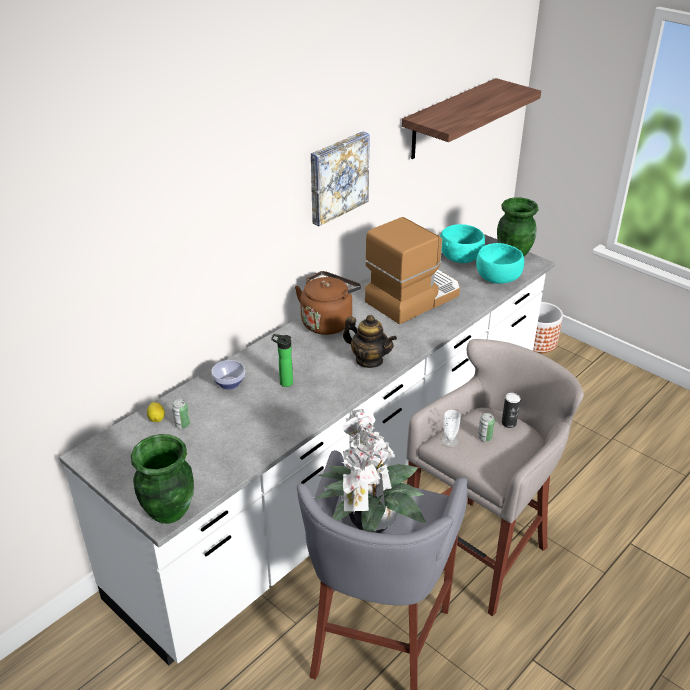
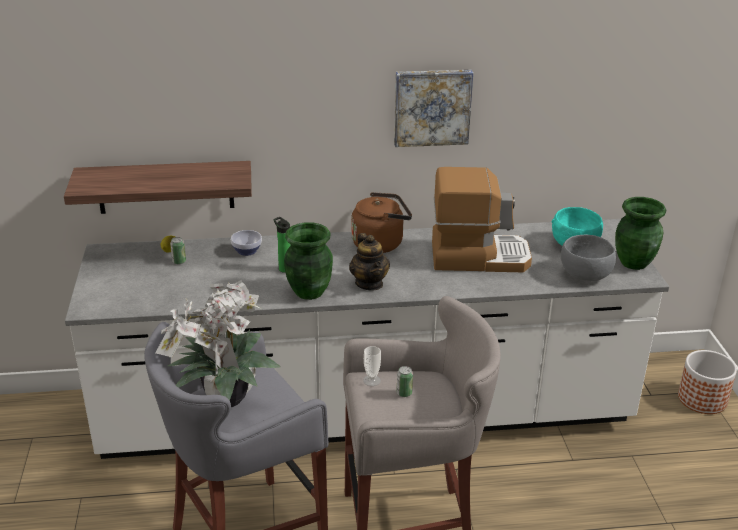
camera: 40 degrees right, 5 degrees down
green vase [131,434,194,524] -> green vase moved to [284,222,333,300]
shelf [402,78,541,159] -> shelf moved to [64,161,252,214]
turquoise bowl [476,243,524,284] -> grey bowl [561,235,616,281]
can [502,393,521,428] -> none

